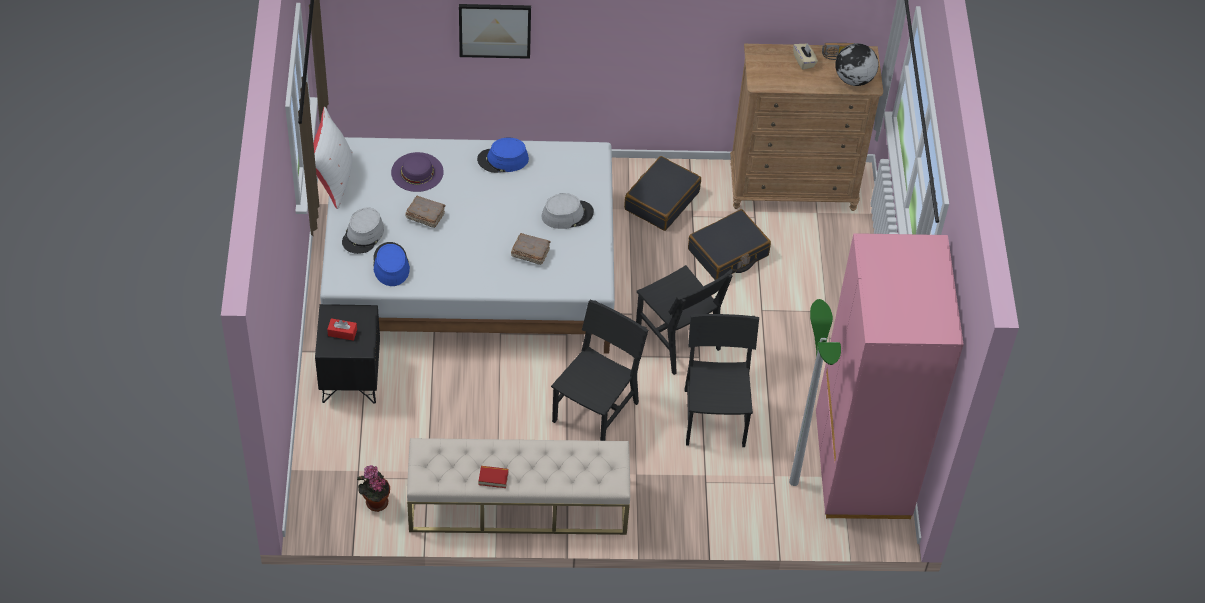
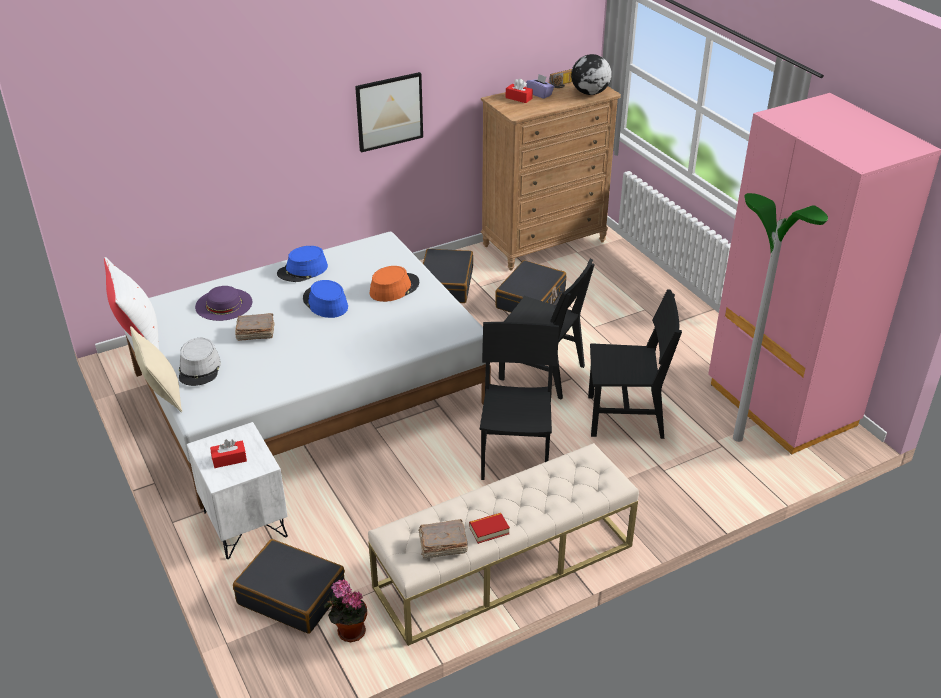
camera: 25 degrees left, 15 degrees down
black nightstand [315,304,380,404] -> white nightstand [187,422,288,559]
blue hat [373,242,410,286] -> blue hat moved to [303,280,348,318]
picture [459,4,531,59] -> picture moved to [355,72,423,153]
brown book [511,233,551,265] -> brown book moved to [419,519,468,558]
grey hat [542,193,594,229] -> orange hat [370,266,419,302]
black chair [685,314,759,447] -> black chair turned 120 degrees clockwise [588,289,682,439]
beige tissue box [793,43,818,70] -> purple tissue box [526,74,555,99]
none -> beige pillow [130,326,182,412]
none -> black suitcase [233,539,345,634]
none -> red tissue box [506,78,533,103]

